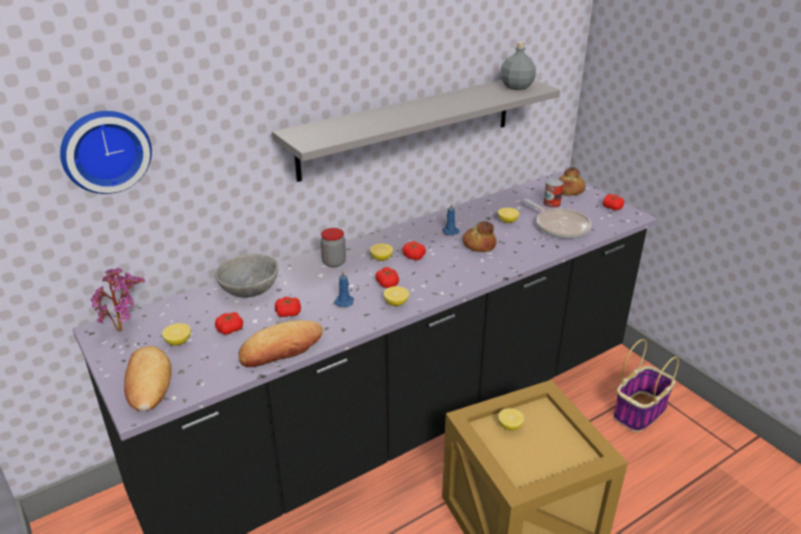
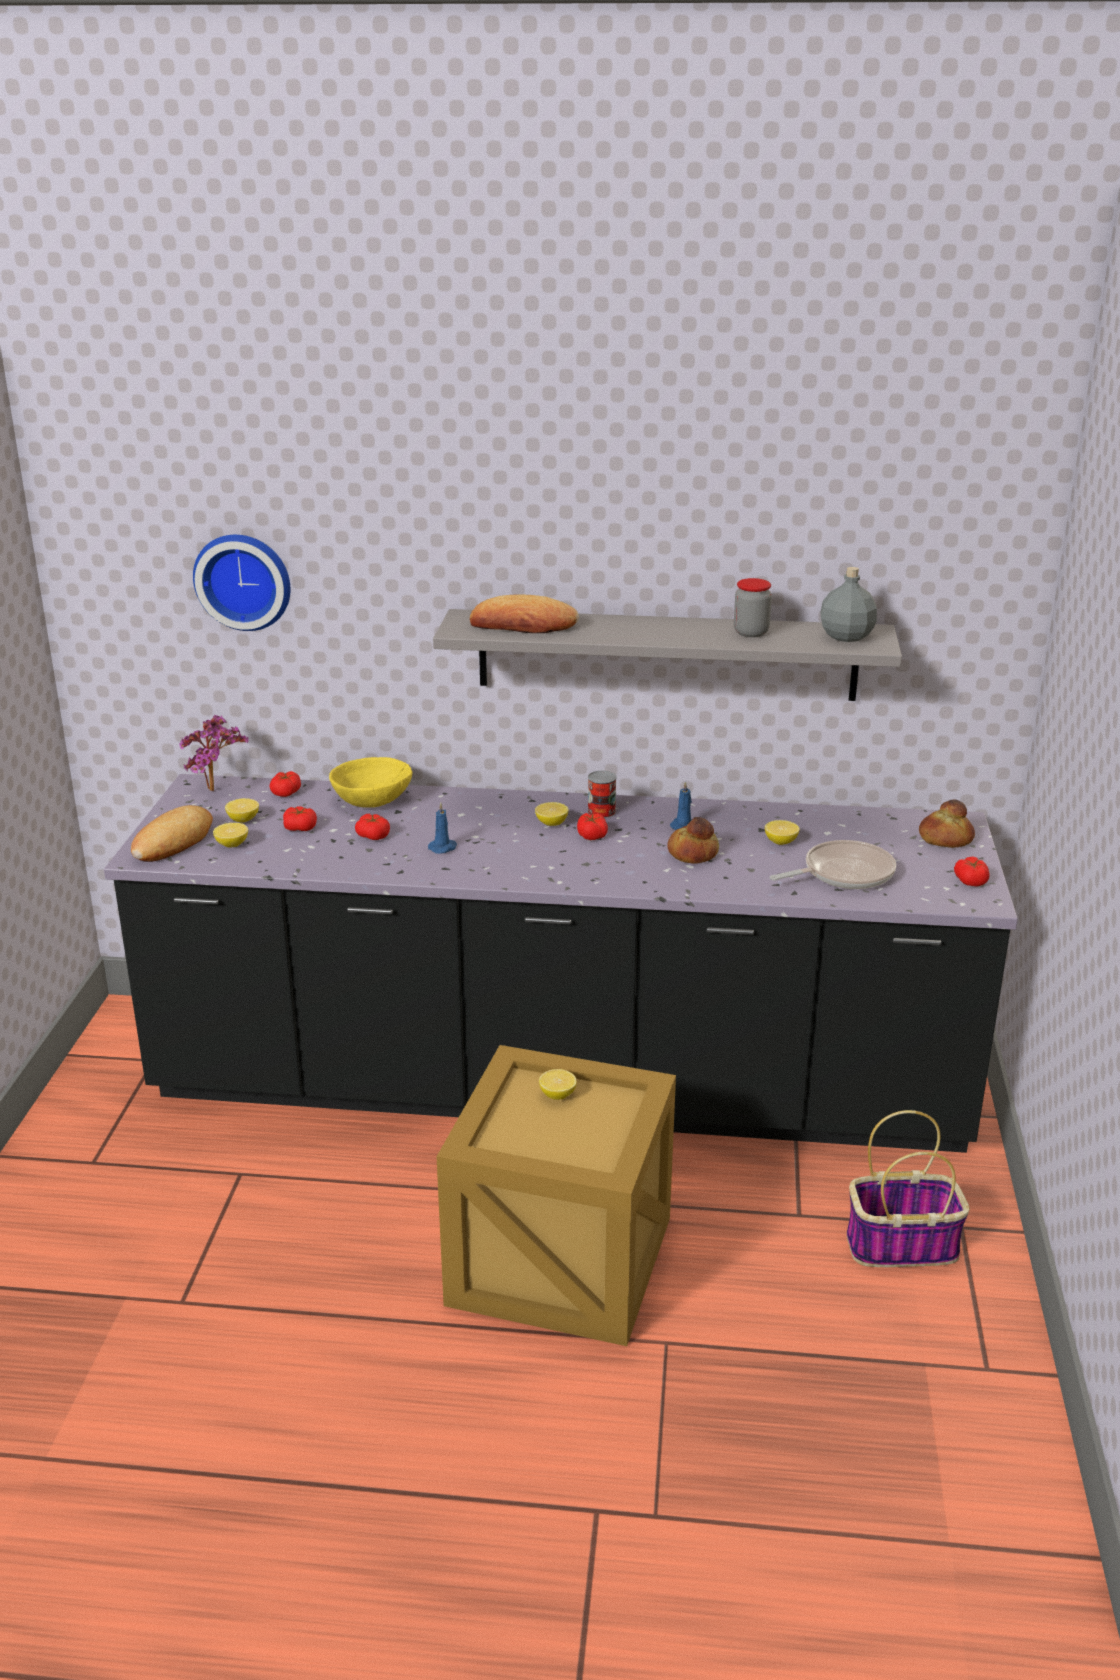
camera: 40 degrees right, 5 degrees down
grey bowl [215,254,278,298] -> yellow bowl [329,757,412,808]
bread [238,320,323,367] -> bread moved to [470,595,579,633]
jar [321,228,346,267] -> jar moved to [734,578,772,637]
tomato [375,267,399,288] -> tomato moved to [270,771,301,797]
lemon [384,286,409,306] -> lemon moved to [213,823,248,848]
frying pan [524,199,592,239] -> frying pan turned 120 degrees counterclockwise [770,840,896,889]
can [543,178,564,208] -> can moved to [588,771,617,818]

